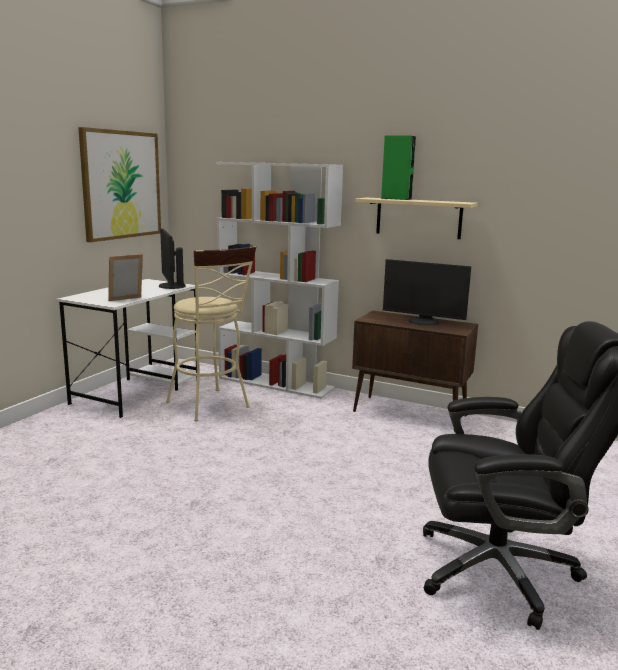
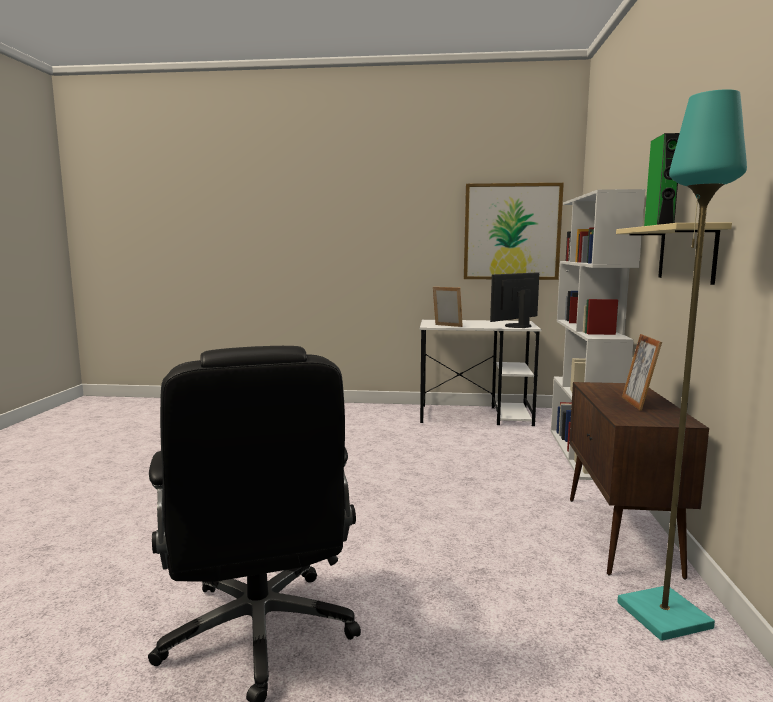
camera: 70 degrees right, 5 degrees down
beige stool [166,246,256,422] -> none
monitor [383,259,471,326] -> picture frame [622,334,662,411]
none -> turquoise floor lamp [617,89,747,641]

